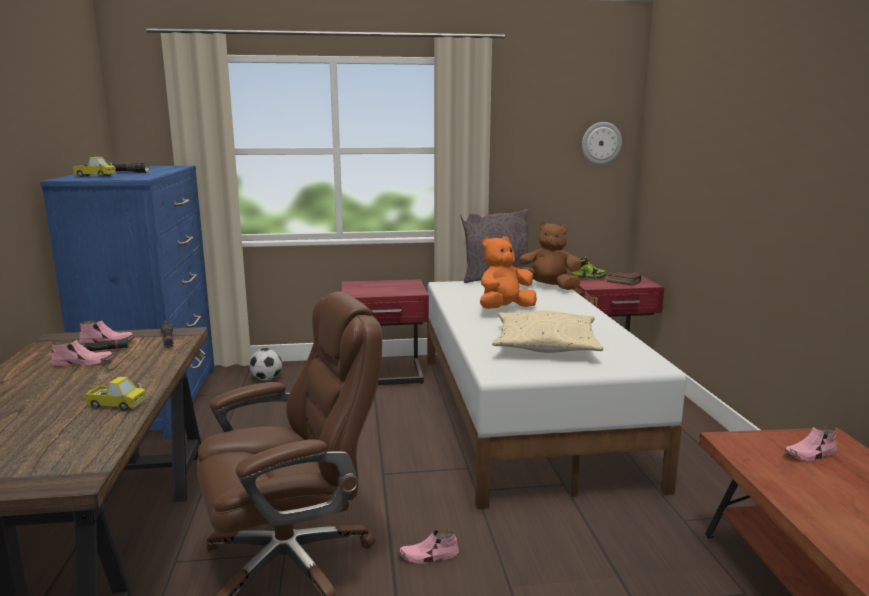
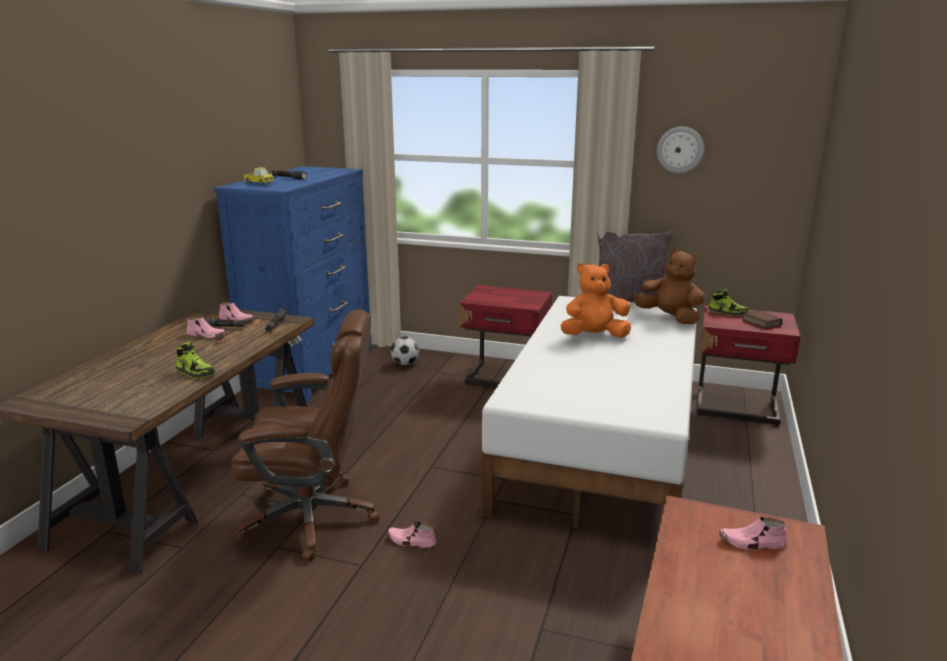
camera: 25 degrees right, 5 degrees up
toy truck [84,377,147,411] -> shoe [176,342,215,378]
beige pillow [492,310,604,353] -> none
wall clock [582,122,622,165] -> wall clock moved to [657,127,704,173]

